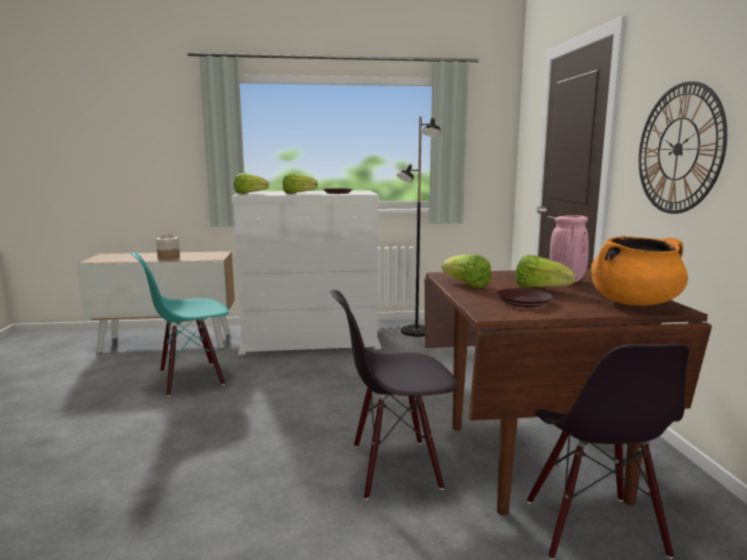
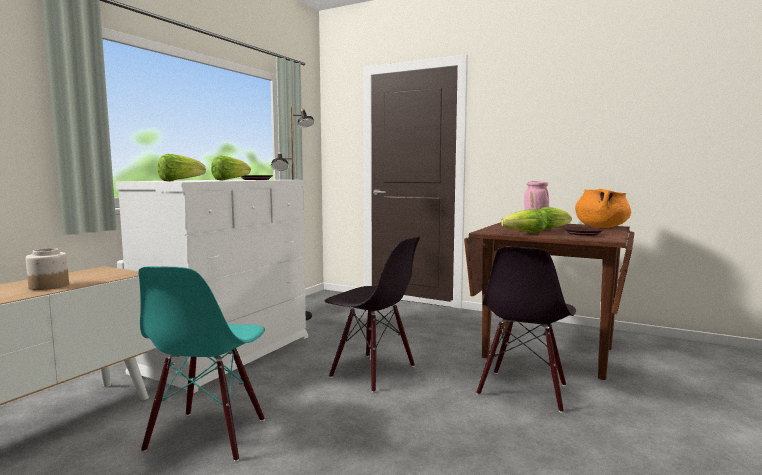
camera: 55 degrees left, 5 degrees down
black chair [527,344,690,560] -> black chair moved to [324,236,420,393]
wall clock [639,81,727,214] -> none

